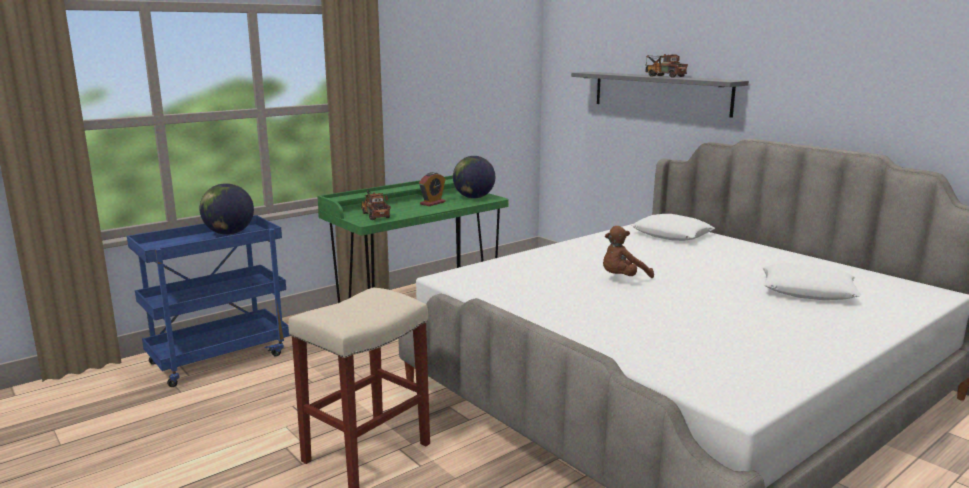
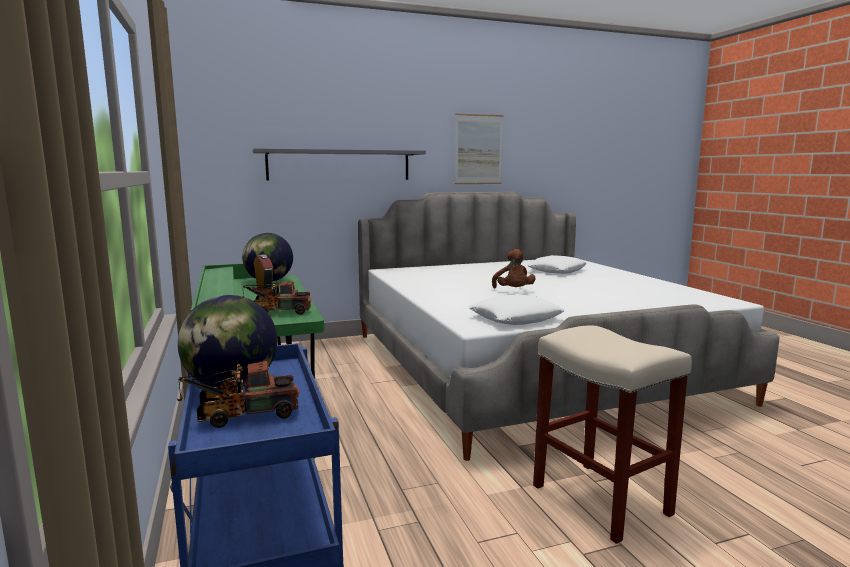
camera: 70 degrees left, 5 degrees down
white pillow [631,214,715,241] -> white pillow moved to [469,294,565,325]
toy truck [645,54,688,78] -> toy truck moved to [177,360,300,428]
none -> picture [455,114,503,184]

